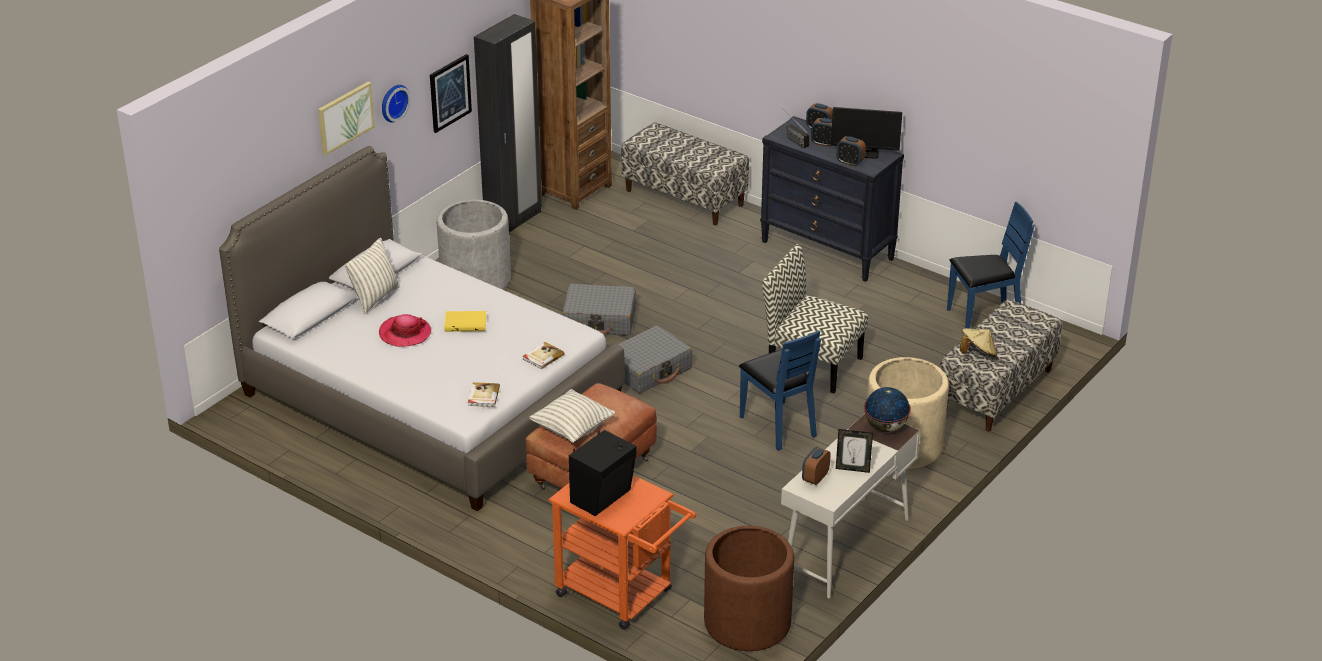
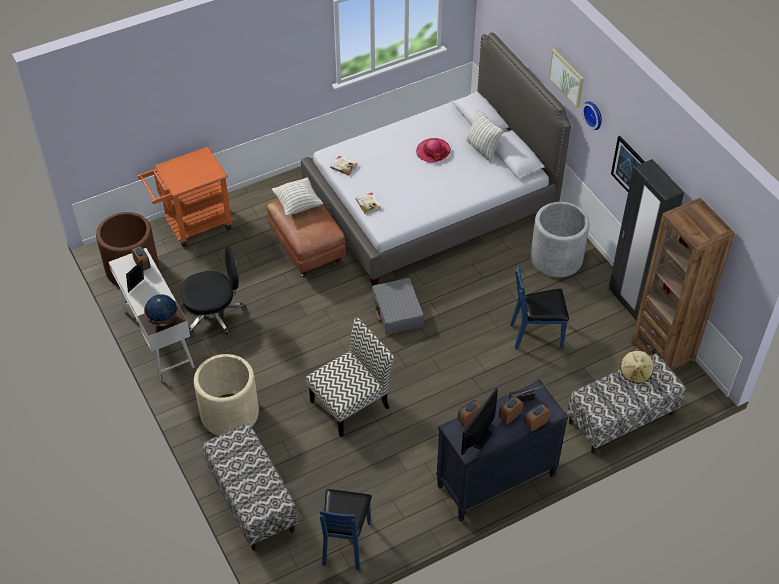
camera: 115 degrees right, 15 degrees up
yellow book [444,311,486,332] -> none
grey suitcase [562,284,636,336] -> none
black speaker [569,430,637,516] -> none
blue chair [739,331,821,451] -> blue chair moved to [510,265,569,350]
beige hat [960,328,997,357] -> beige hat moved to [620,349,654,384]
none -> black office chair [181,246,246,336]

